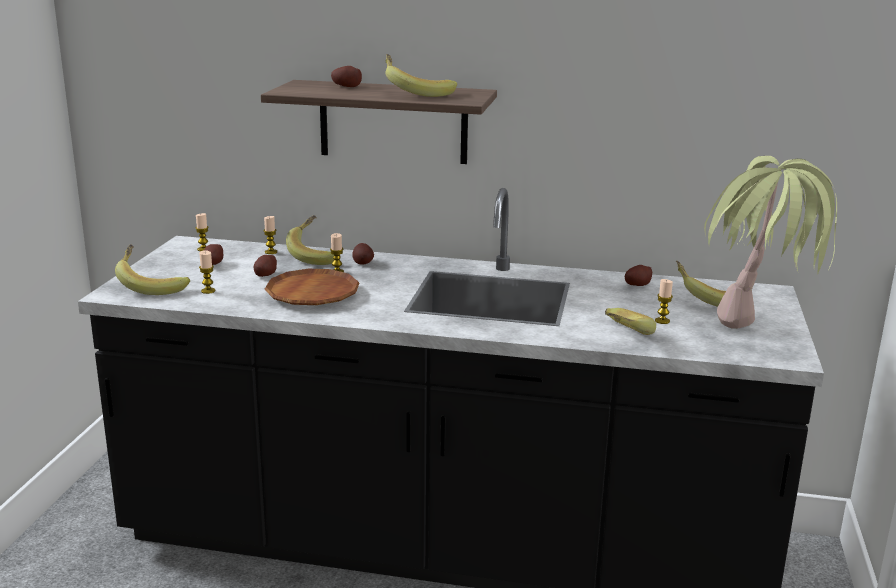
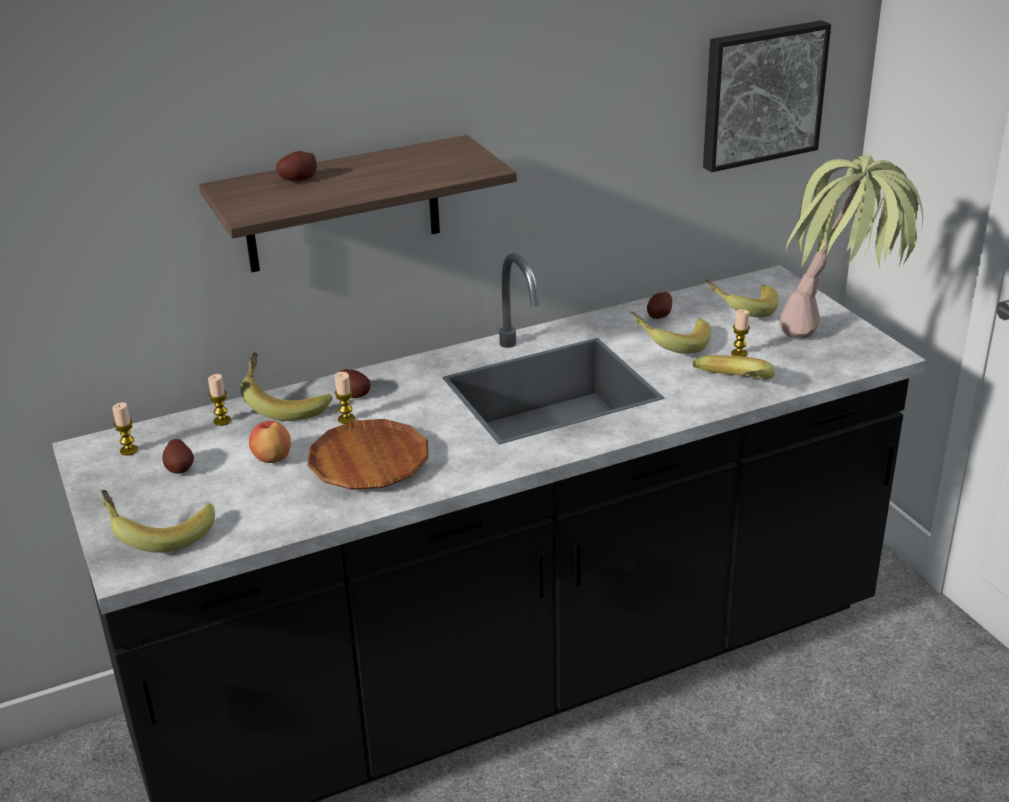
camera: 35 degrees left, 10 degrees up
candle [199,250,215,294] -> none
potato [253,255,277,277] -> apple [249,421,291,463]
banana [385,54,457,97] -> banana moved to [630,311,711,354]
none -> picture [703,20,831,172]

